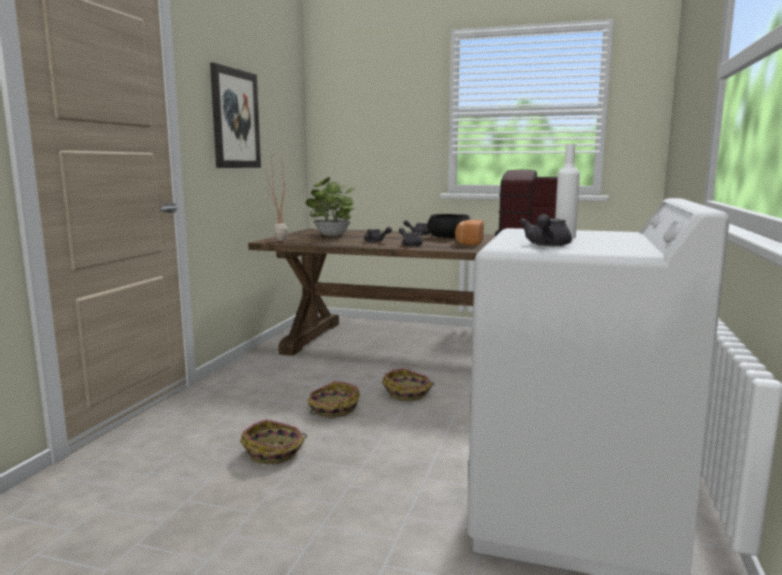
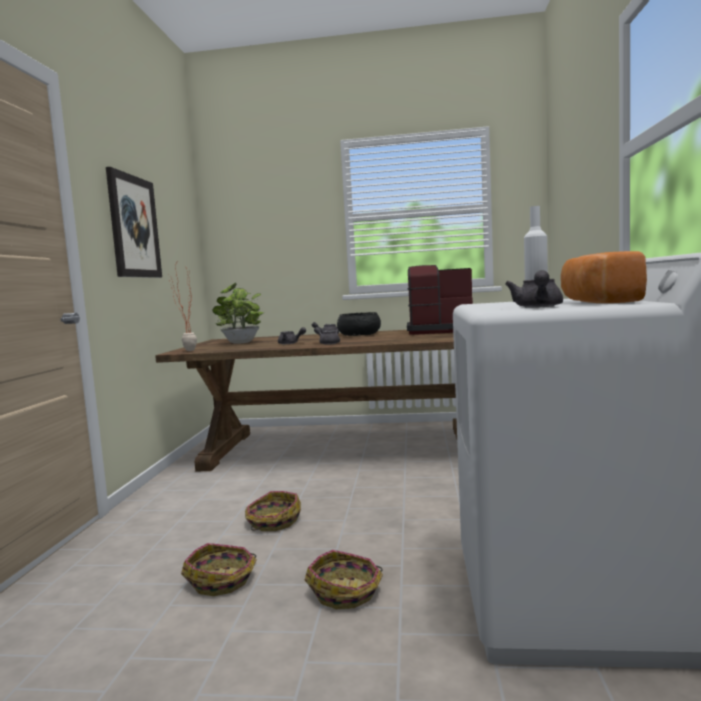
camera: 10 degrees left, 5 degrees down
basket [382,368,434,401] -> basket moved to [305,550,383,609]
bread [455,220,484,245] -> bread moved to [561,251,647,303]

